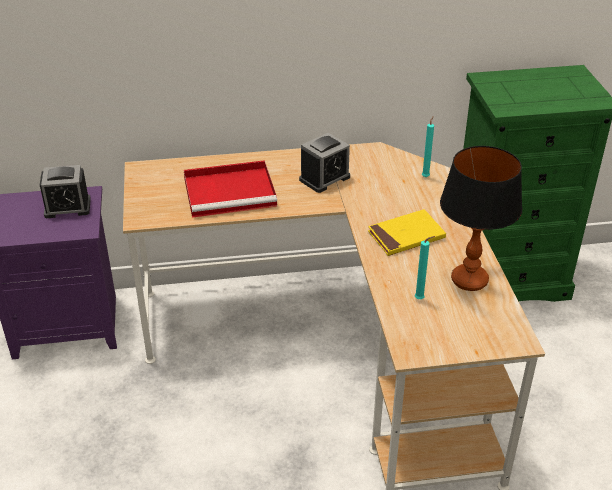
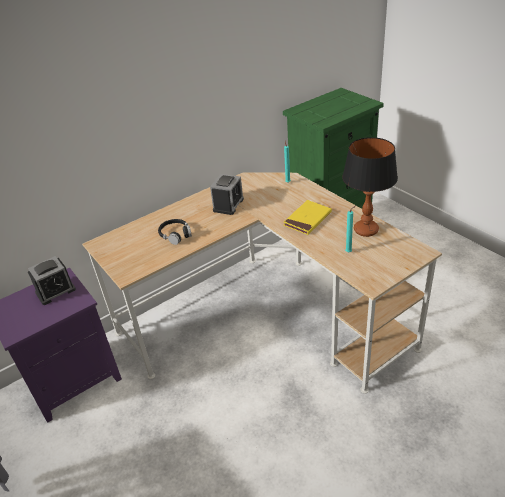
camera: 25 degrees left, 0 degrees up
red tray [184,160,277,218] -> black headphones [158,219,192,245]

